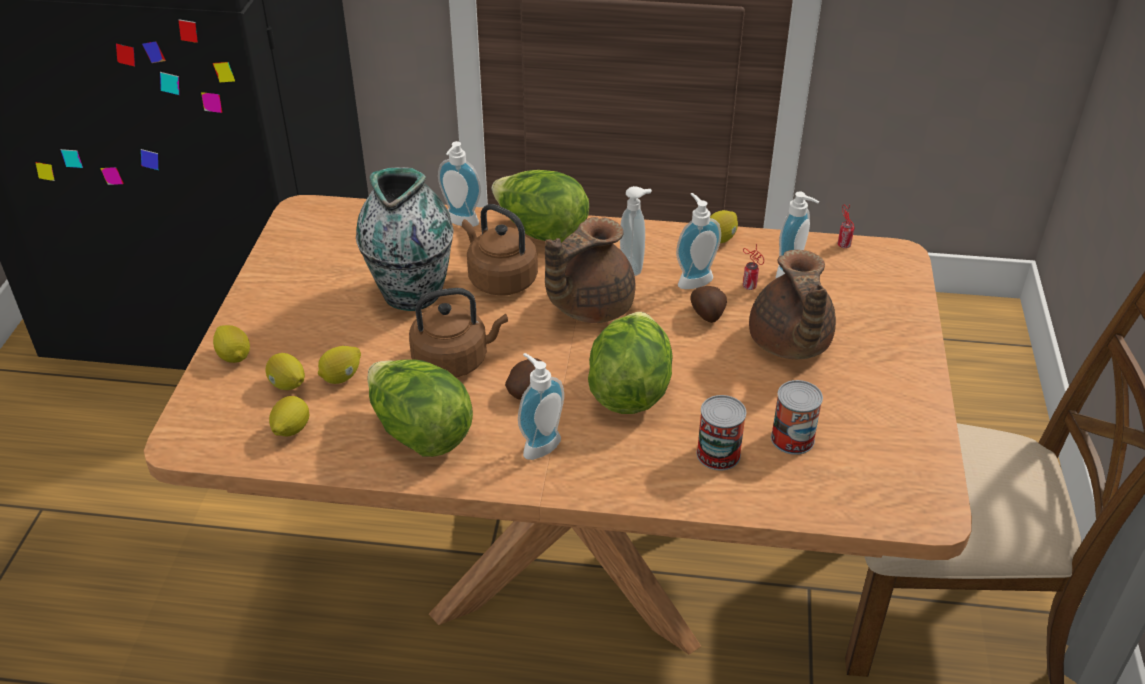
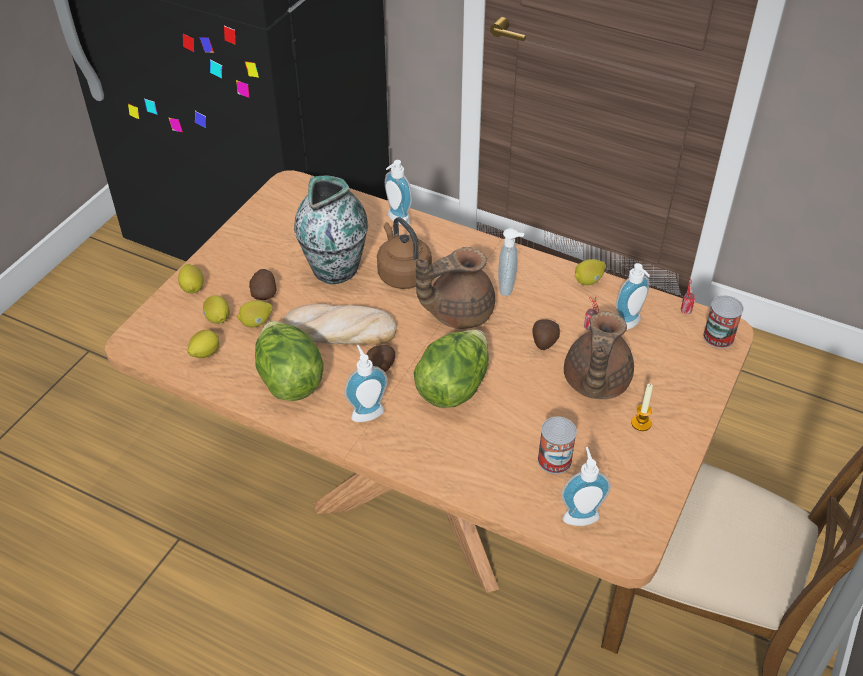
camera: 20 degrees right, 5 degrees up
brown kettle [409,288,508,378] -> bread [283,304,397,346]
lettuce [492,170,589,243] -> none
soap dispenser [676,193,721,289] -> soap dispenser moved to [561,447,611,526]
can [697,395,746,470] -> can moved to [703,296,744,348]
none -> potato [249,269,276,300]
none -> candle [631,384,653,431]

